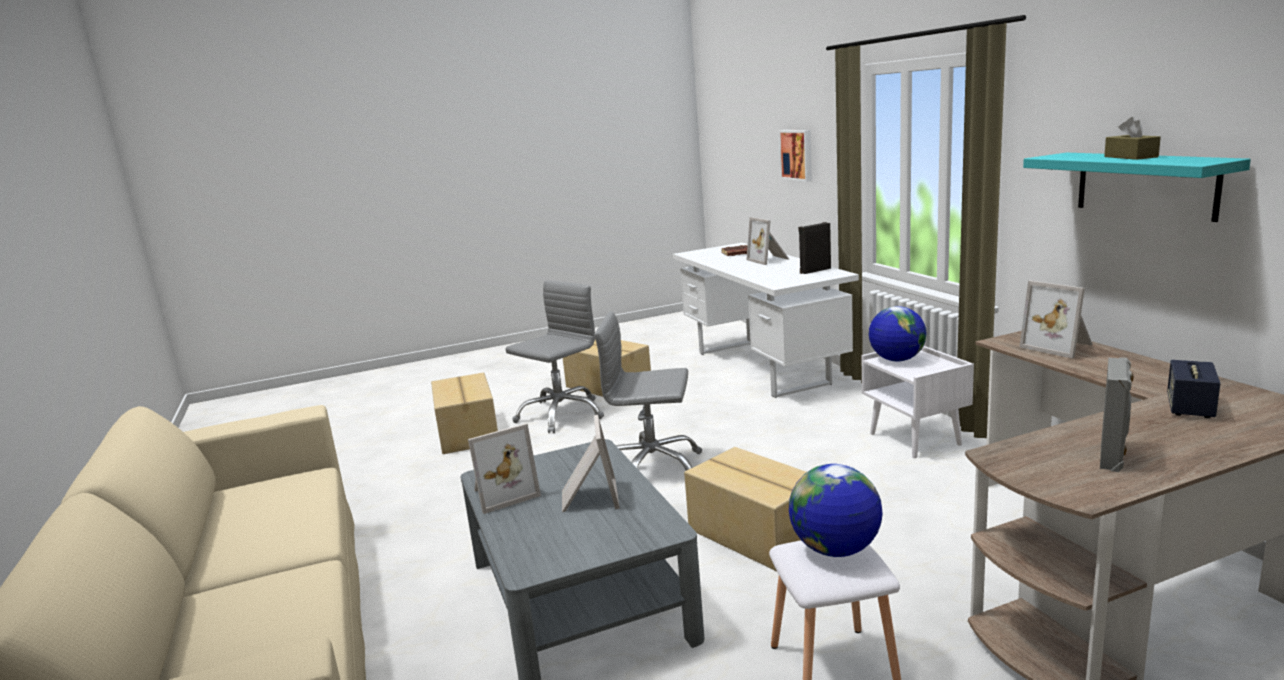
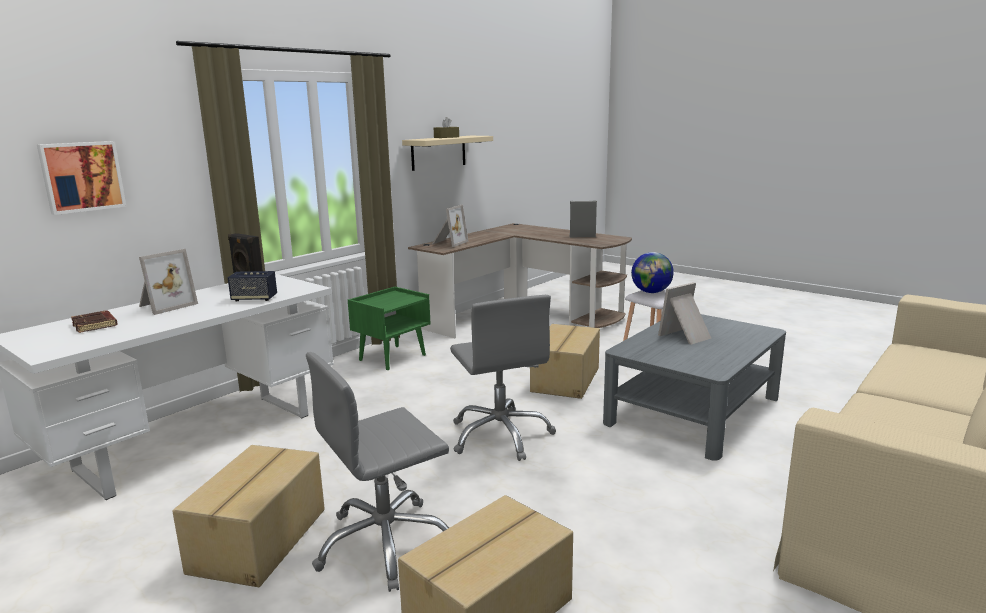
camera: 120 degrees left, 0 degrees up
picture frame [468,423,541,514] -> none
grey office chair [506,280,604,433] -> grey office chair turned 45 degrees counterclockwise [306,352,449,592]
white nightstand [862,346,974,458] -> green nightstand [348,287,430,370]
globe [869,306,926,361] -> none
turquoise shelf [1023,153,1251,222] -> beige shelf [402,136,493,171]
speaker [1167,360,1220,418] -> speaker moved to [228,271,277,301]

